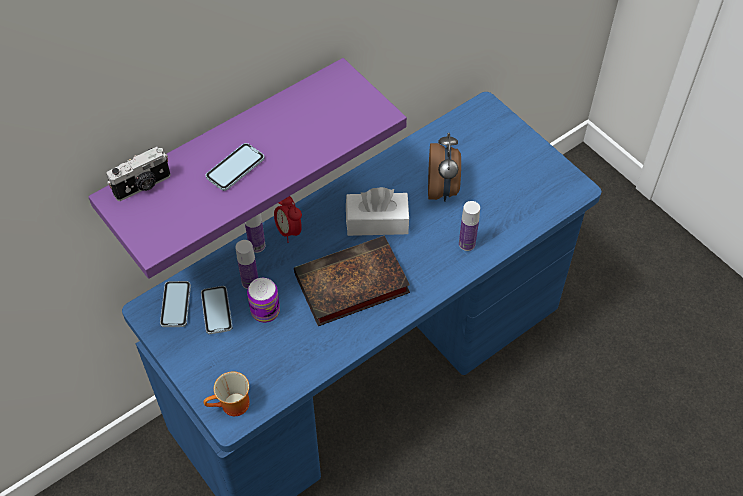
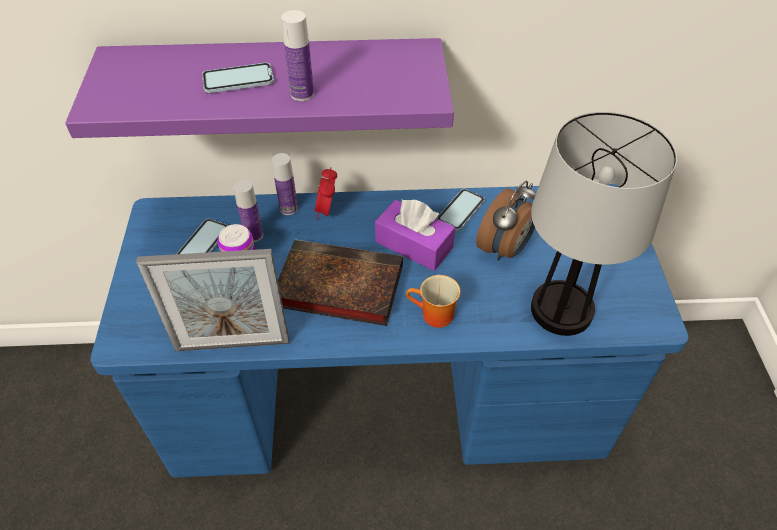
camera: 35 degrees right, 5 degrees down
camera [107,147,171,201] -> none
phone [160,281,191,327] -> phone moved to [437,189,485,231]
mug [203,371,250,416] -> mug moved to [406,275,460,328]
white tissue box [346,187,409,236] -> purple tissue box [375,199,455,271]
bottle [459,201,480,251] -> bottle moved to [281,10,314,101]
none -> picture frame [136,249,289,351]
none -> table lamp [531,111,677,336]

